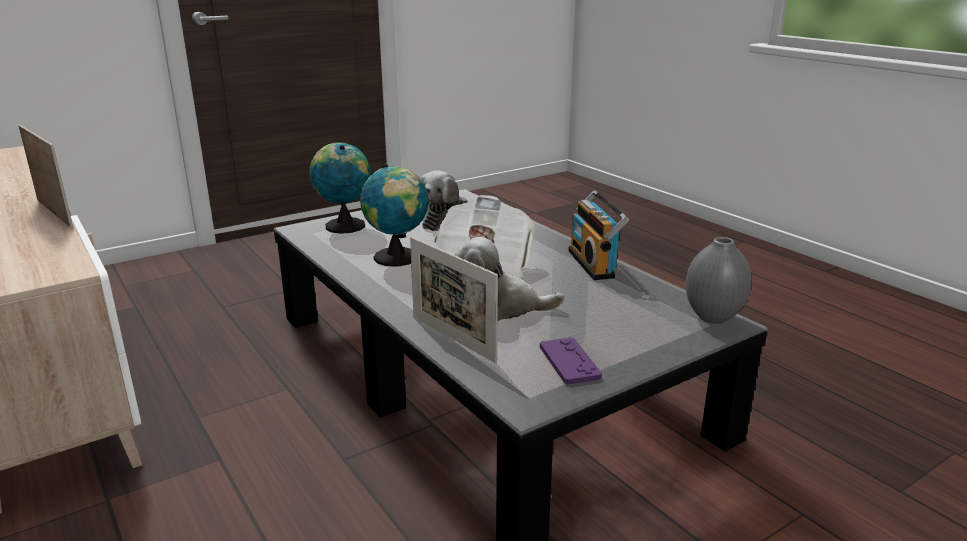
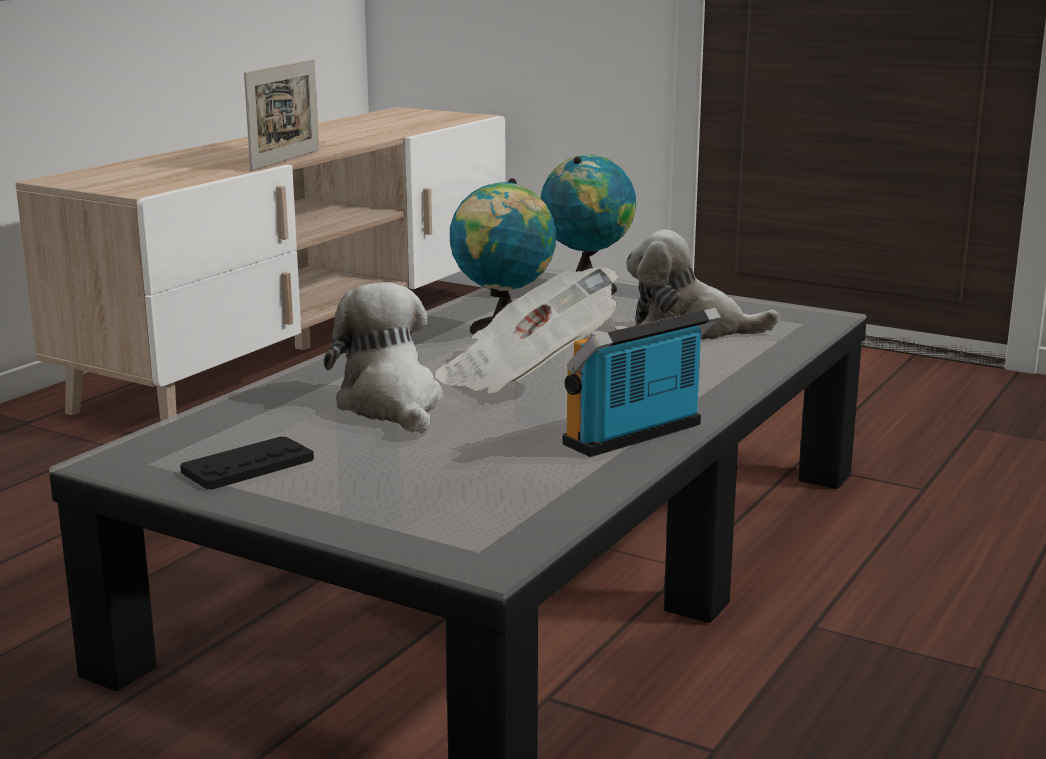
camera: 65 degrees right, 5 degrees down
picture frame [410,237,498,363] -> none
purple game controller [540,337,602,385] -> black game controller [180,436,314,490]
grey vase [686,237,751,324] -> none

